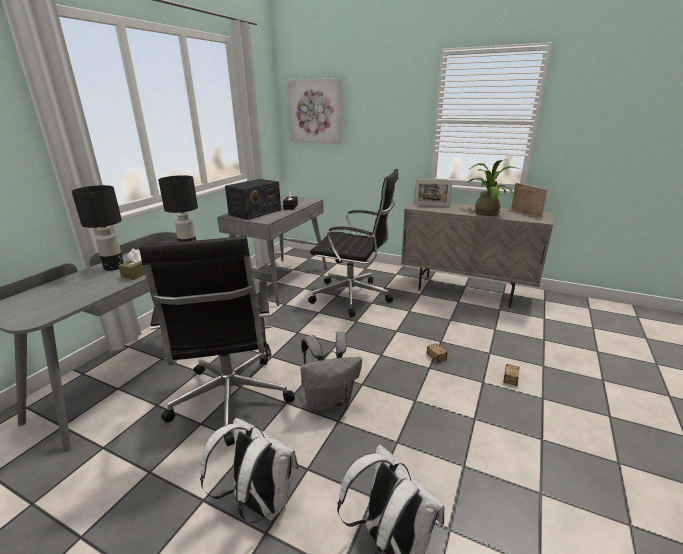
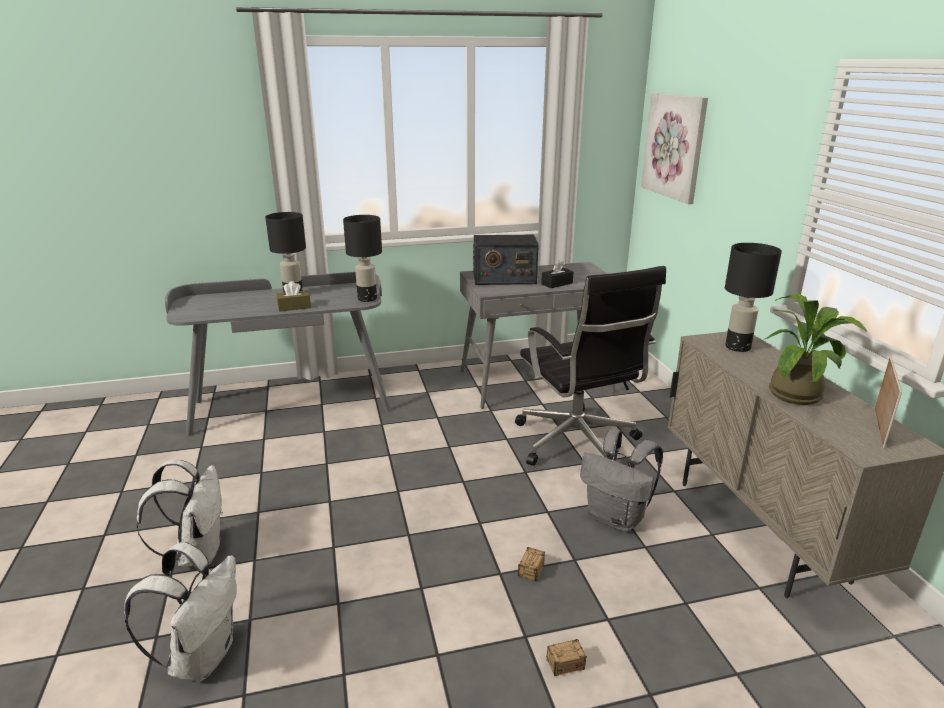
camera: 50 degrees right, 0 degrees up
black office chair [139,236,295,446] -> none
grey backpack [300,332,362,413] -> grey backpack moved to [580,429,663,532]
picture frame [414,179,453,207] -> black table lamp [725,243,782,352]

